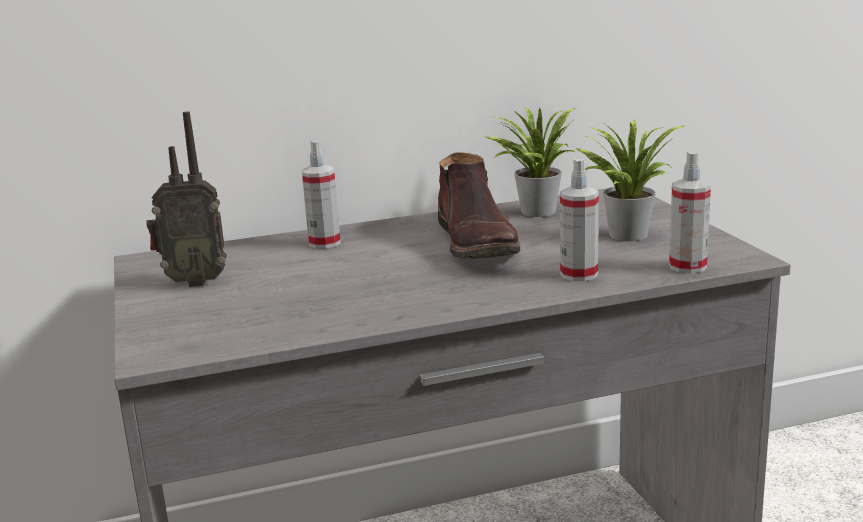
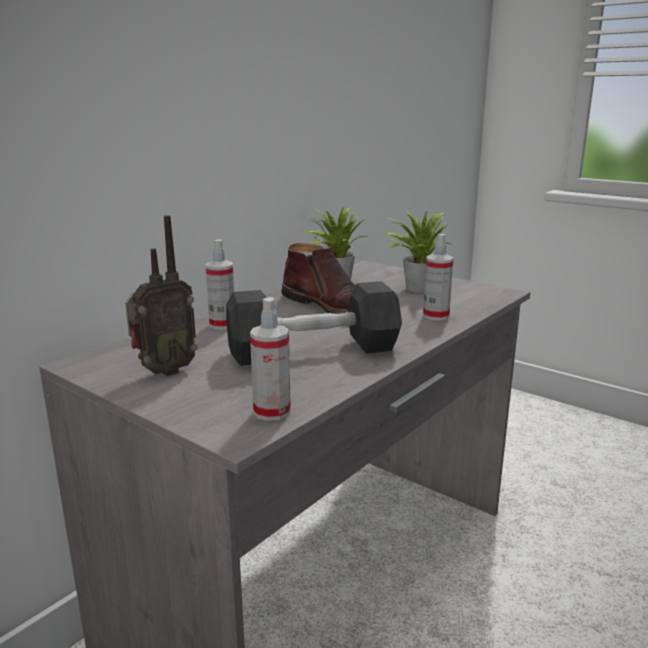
camera: 35 degrees left, 0 degrees up
spray bottle [669,151,711,273] -> spray bottle moved to [250,297,291,421]
none -> black dumbbell [226,281,402,366]

